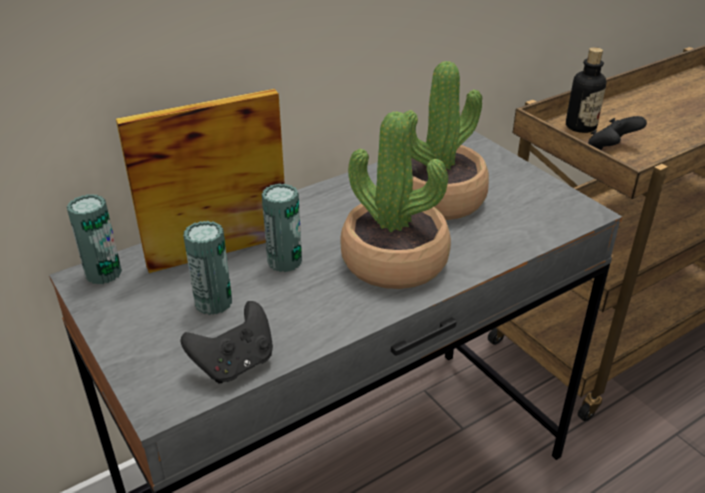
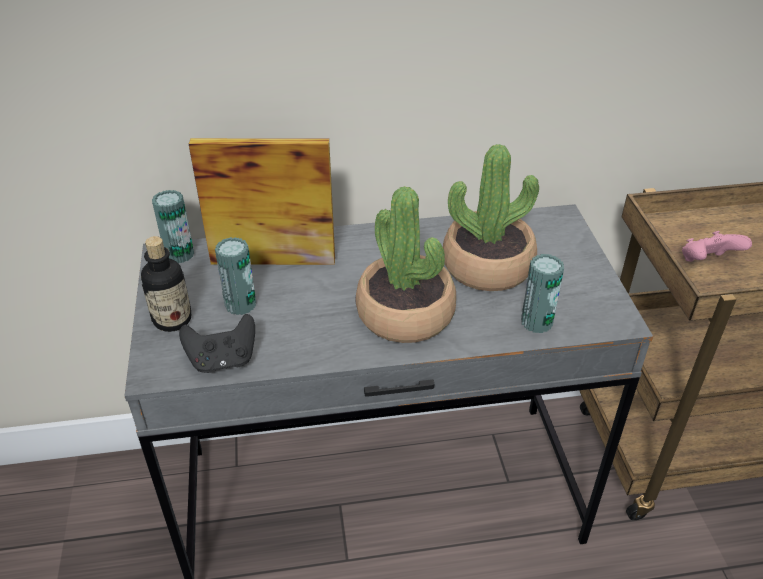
camera: 25 degrees right, 5 degrees up
can [262,183,302,272] -> can moved to [521,254,564,333]
bottle [566,47,607,133] -> bottle moved to [141,236,191,332]
black game controller [588,116,647,150] -> pink game controller [682,231,752,262]

